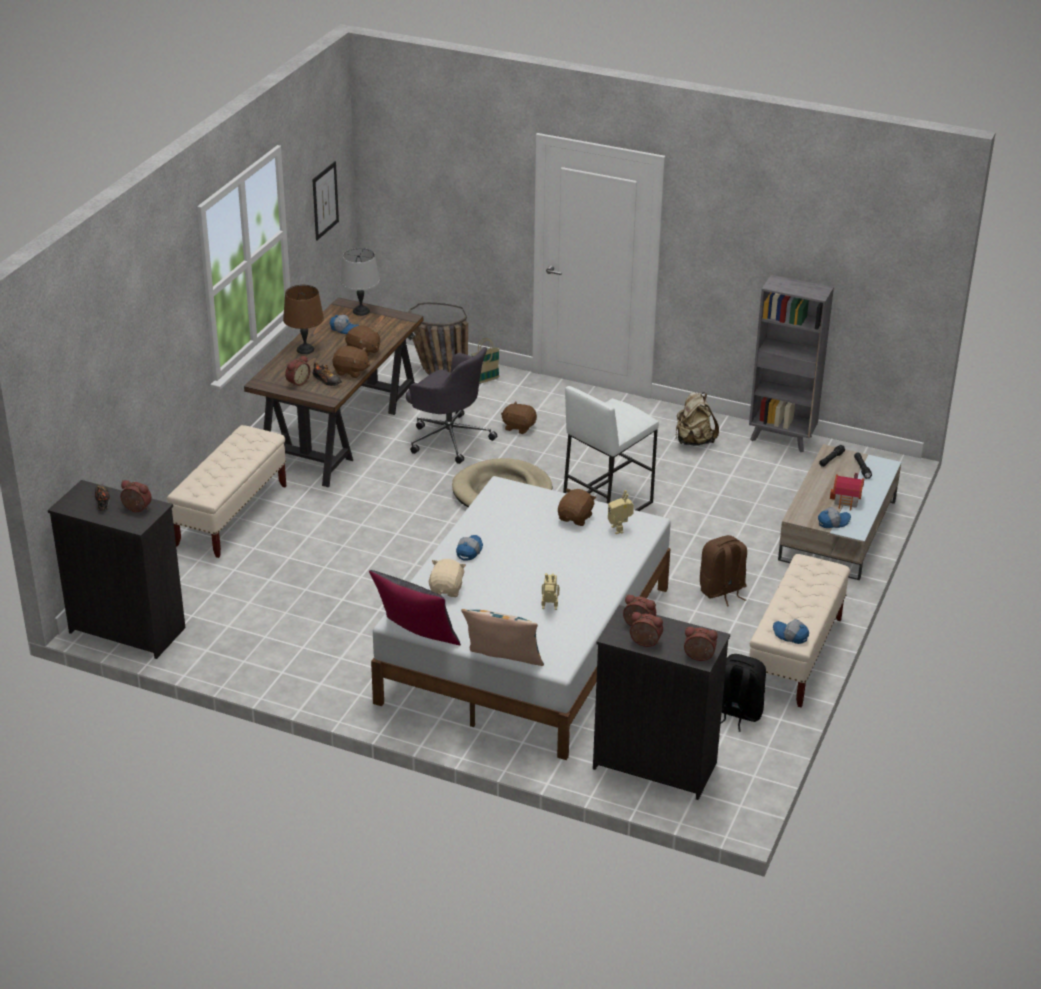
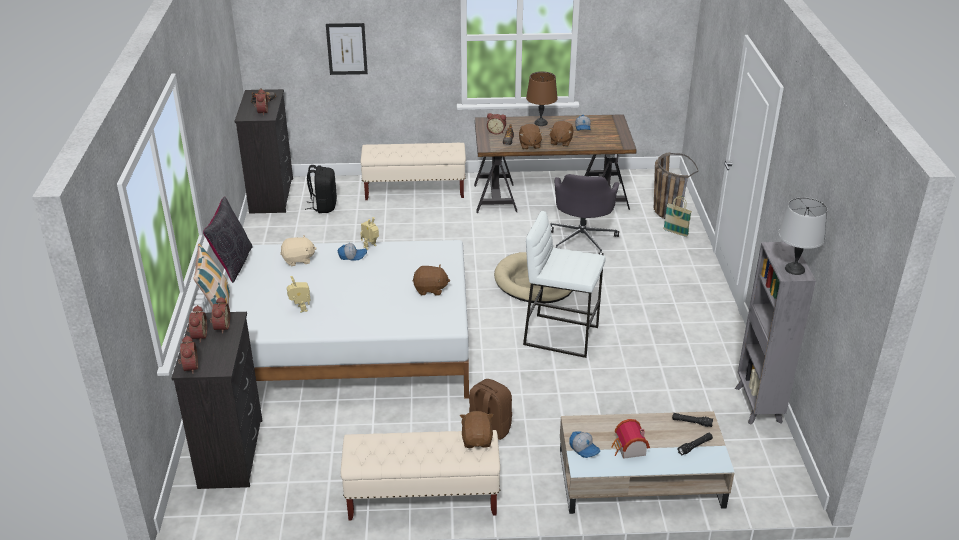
camera: 65 degrees right, 0 degrees up
picture [312,161,339,241] -> picture moved to [326,23,368,75]
grey table lamp [340,248,380,316] -> grey table lamp moved to [778,197,828,275]
brown plush toy [501,401,537,434] -> brown plush toy moved to [460,411,494,448]
toy robot [608,490,634,534] -> toy robot moved to [360,217,379,250]
beige backpack [676,392,719,446] -> none
black backpack [721,654,766,732] -> black backpack moved to [305,165,337,213]
cap [773,619,809,644] -> none

